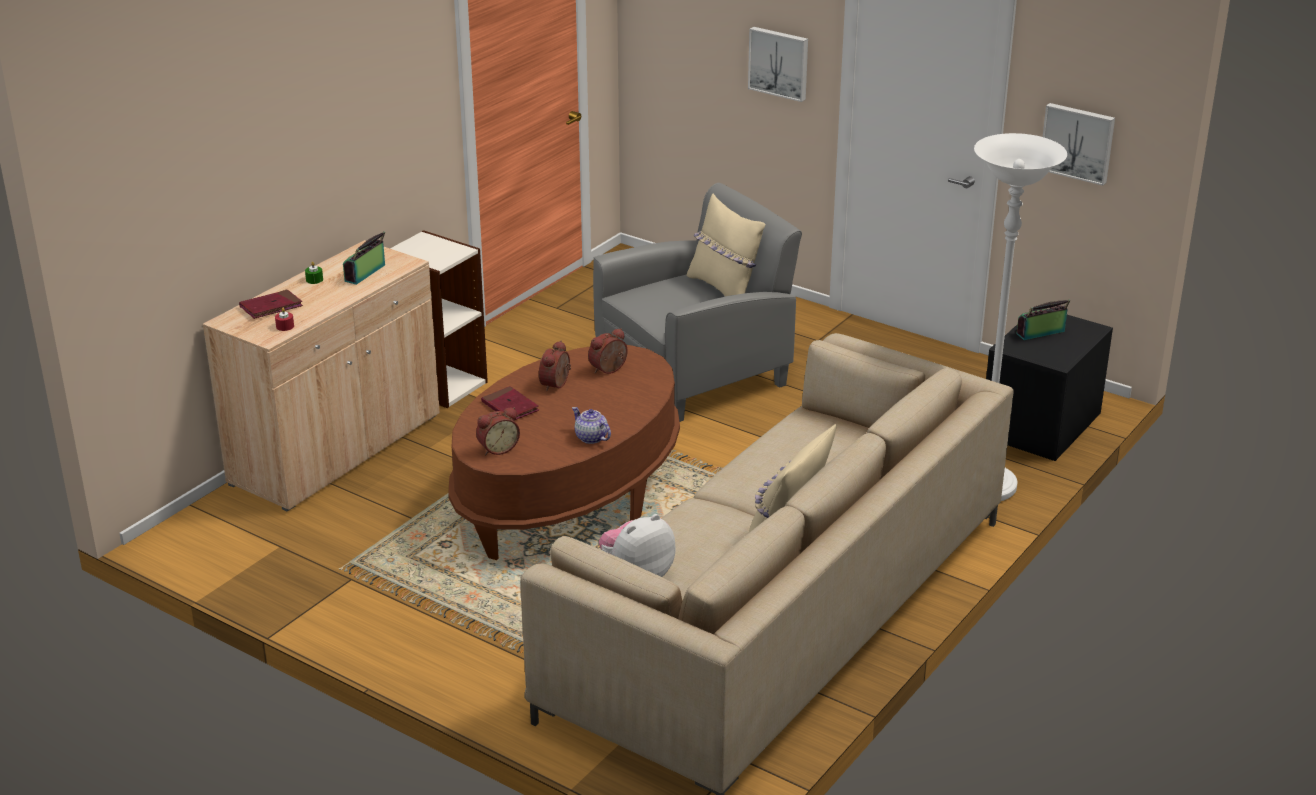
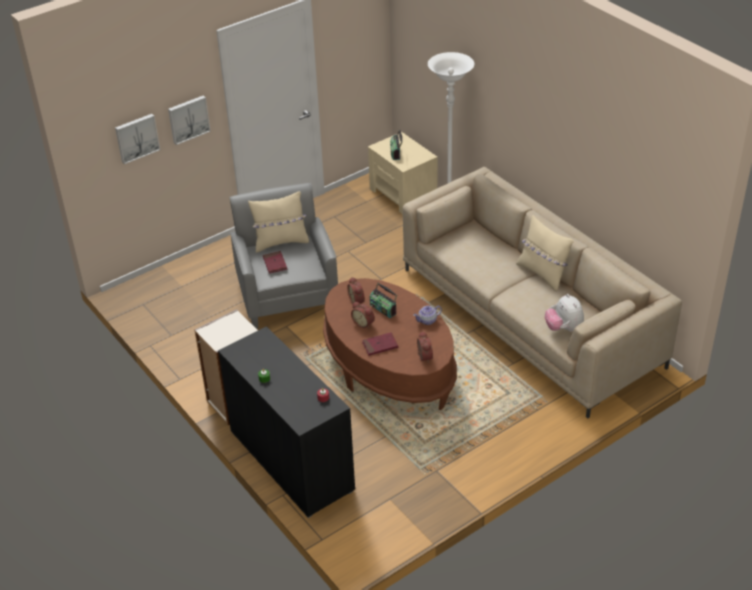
camera: 70 degrees left, 10 degrees up
beige cabinet [203,240,440,512] -> black cabinet [218,326,355,518]
red book [239,289,303,319] -> red book moved to [263,251,287,274]
radio [343,231,385,285] -> radio moved to [370,283,397,318]
black nightstand [986,308,1113,461] -> beige nightstand [368,132,438,214]
picture [1043,103,1115,186] -> picture moved to [115,114,160,164]

